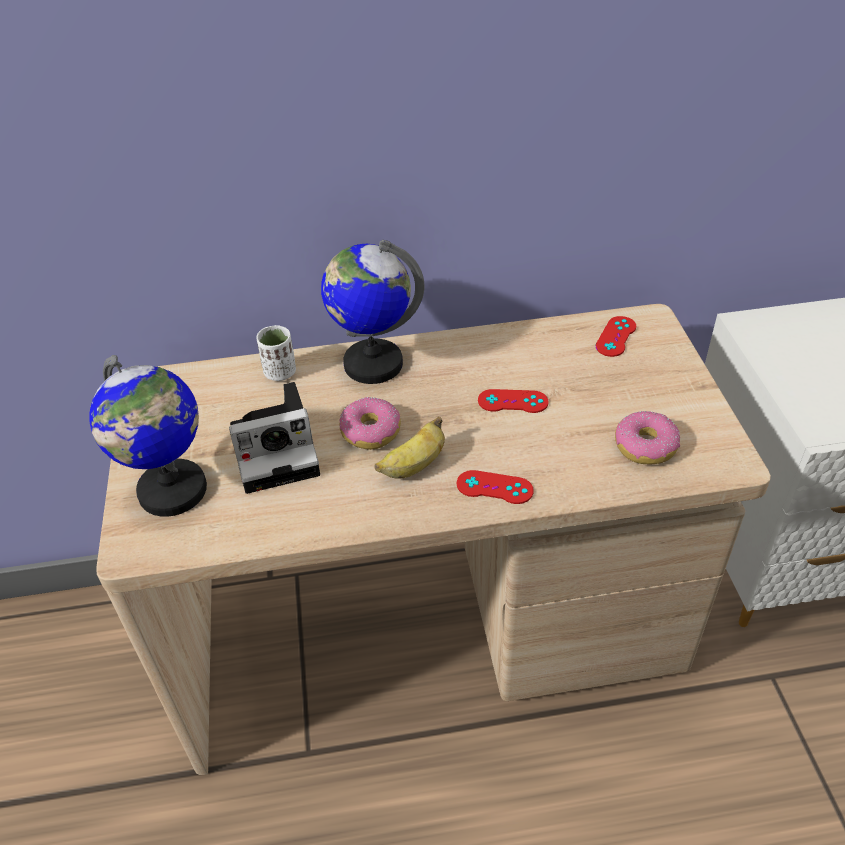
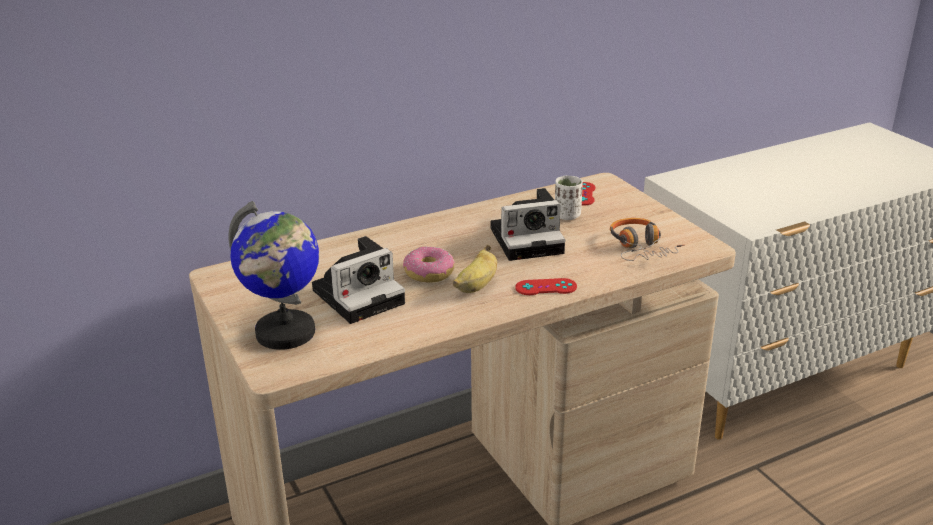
camera: 20 degrees left, 15 degrees down
white cup [257,325,296,381] -> white cup moved to [555,176,583,220]
globe [321,240,424,384] -> none
red game controller [478,389,549,413] -> camera [491,188,565,261]
donut [615,411,680,464] -> headphones [610,218,685,261]

